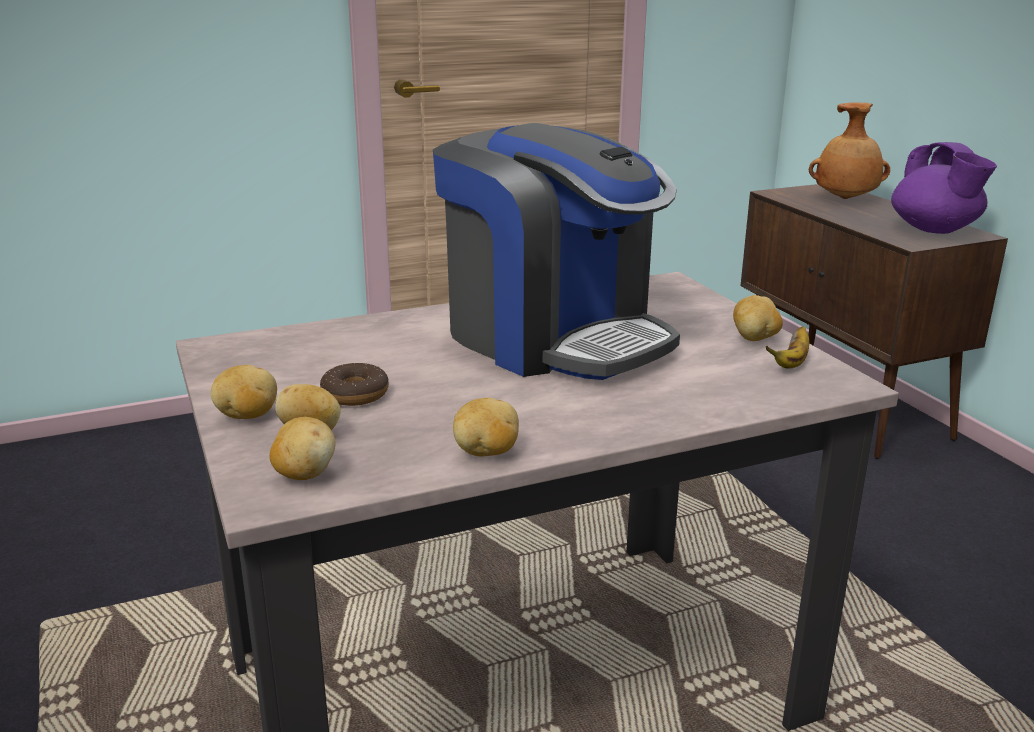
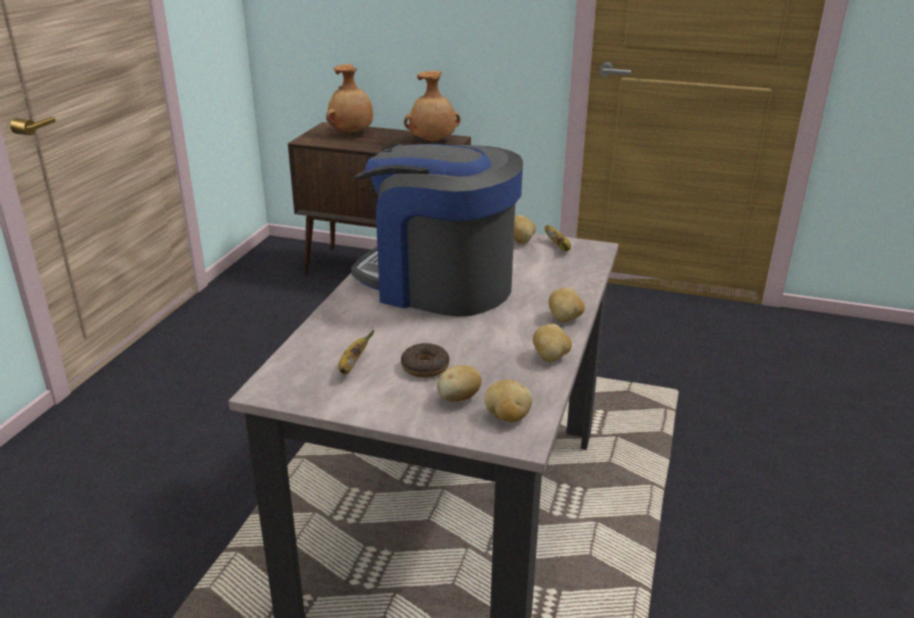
camera: 50 degrees left, 5 degrees up
potato [211,365,277,419] -> potato moved to [549,288,585,322]
coffee machine [433,123,680,380] -> coffee machine turned 150 degrees counterclockwise [351,143,523,317]
purple teapot [891,142,997,234] -> brown vase [404,71,460,142]
none -> banana [338,330,374,374]

